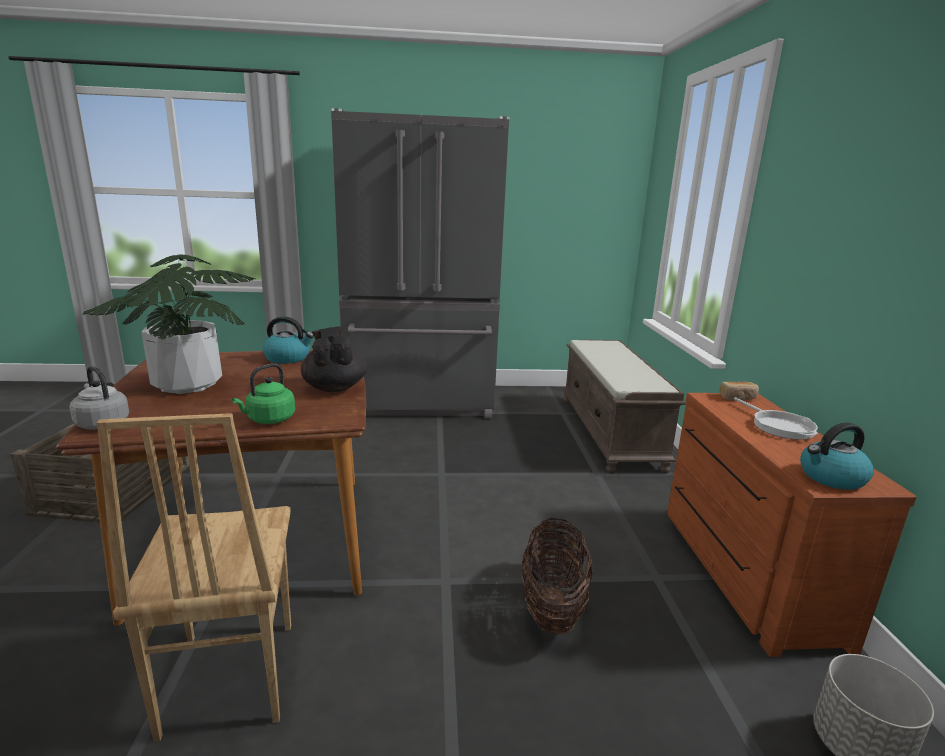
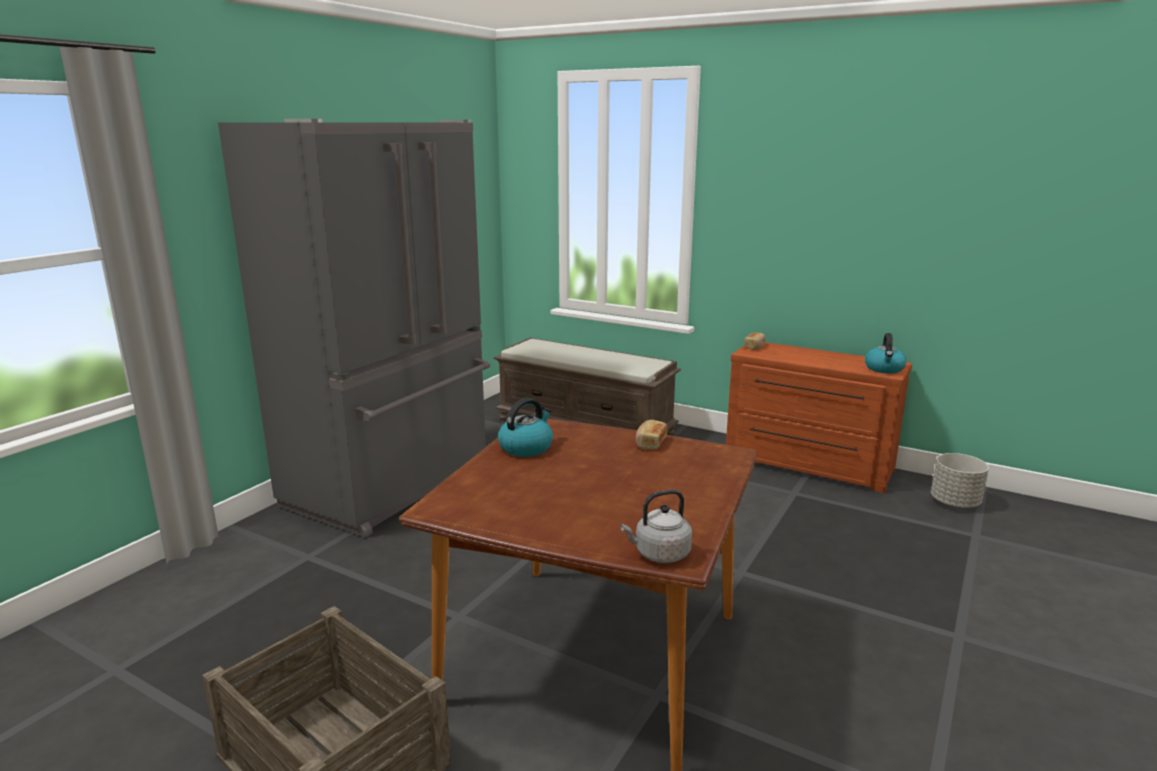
camera: 55 degrees left, 0 degrees up
potted plant [83,255,255,394] -> none
brown chair [96,413,291,742] -> none
green kettle [232,363,295,424] -> none
black teapot [301,327,367,392] -> bread [636,420,667,449]
basket [522,518,592,634] -> none
frying pan [734,397,818,440] -> none

